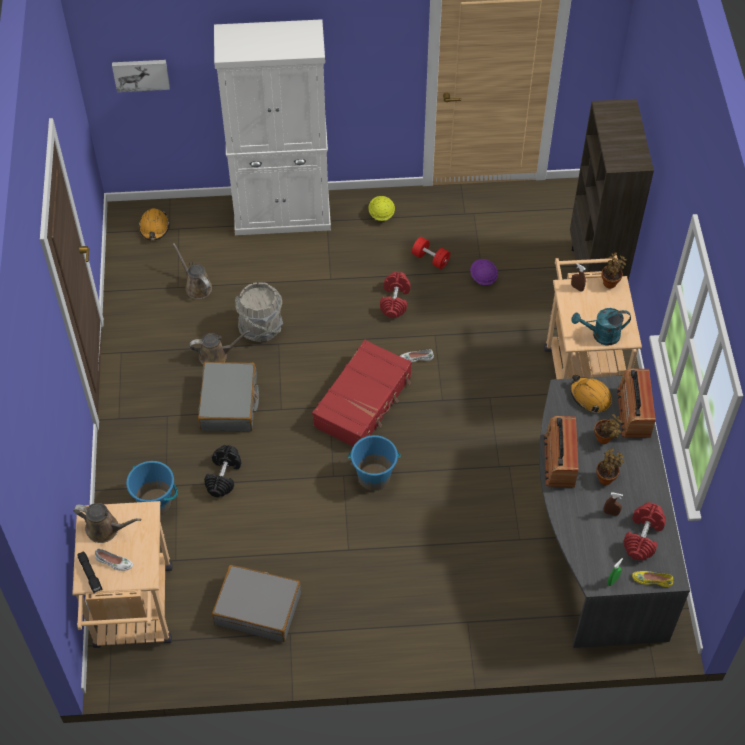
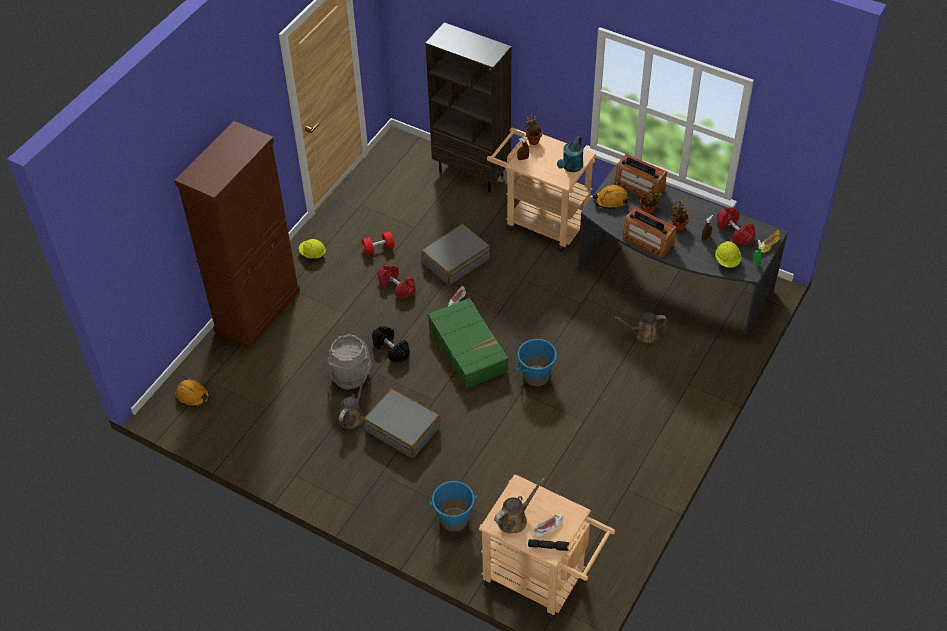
camera: 55 degrees left, 5 degrees down
picture [112,60,170,92] -> none
brown watering can [173,243,212,299] -> brown watering can moved to [615,312,667,343]
black dumbbell [204,445,241,497] -> black dumbbell moved to [372,326,410,363]
grey suitcase [212,565,301,642] -> grey suitcase moved to [421,224,490,286]
white cabinet [214,19,331,235] -> brown cabinet [174,121,300,349]
red suitcase [312,340,412,446] -> green suitcase [428,298,509,389]
purple hard hat [470,259,498,285] -> none
none -> yellow hard hat [715,241,741,268]

